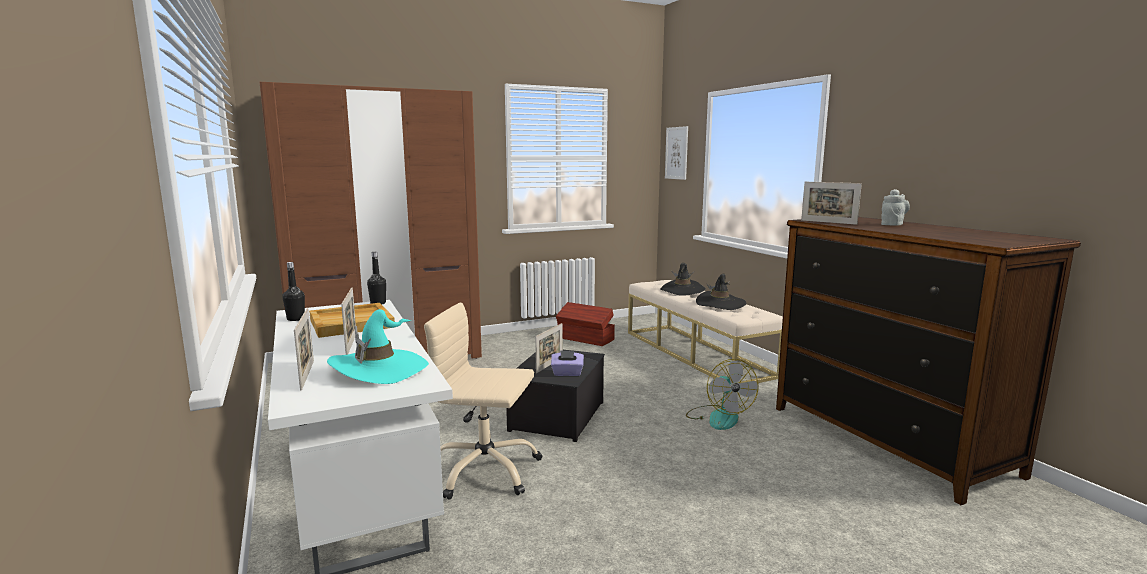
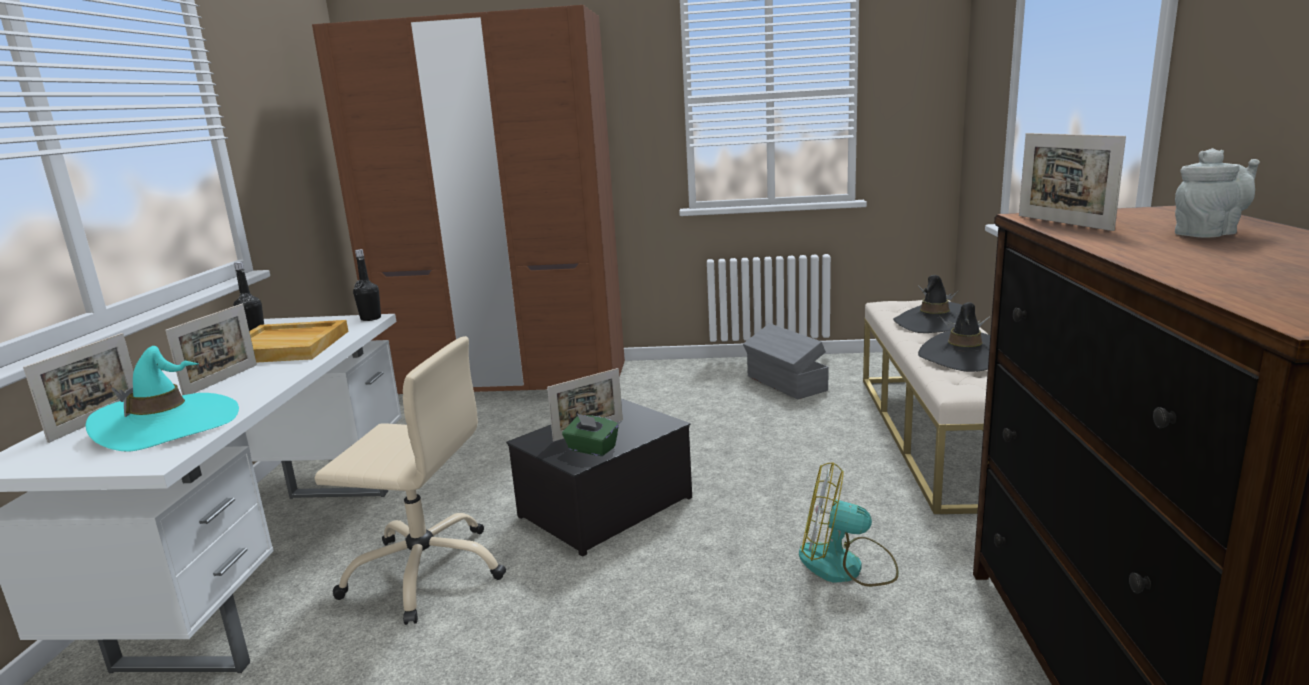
camera: 30 degrees right, 5 degrees up
beige office chair [424,303,542,500] -> beige office chair turned 150 degrees clockwise [315,336,506,625]
purple tissue box [551,351,584,376] -> green tissue box [562,414,619,456]
brown storage box [556,302,615,346] -> grey storage box [743,323,828,399]
picture [665,126,688,180] -> none
fan [686,359,758,430] -> fan turned 90 degrees clockwise [799,462,899,587]

